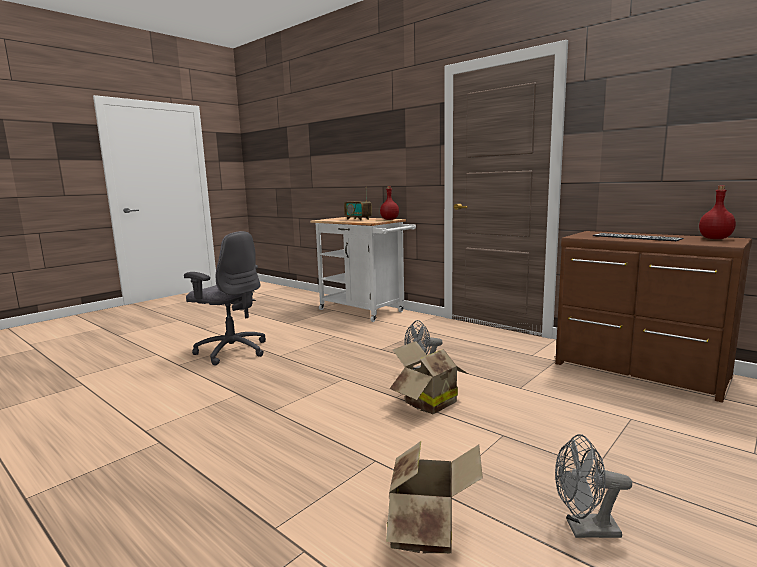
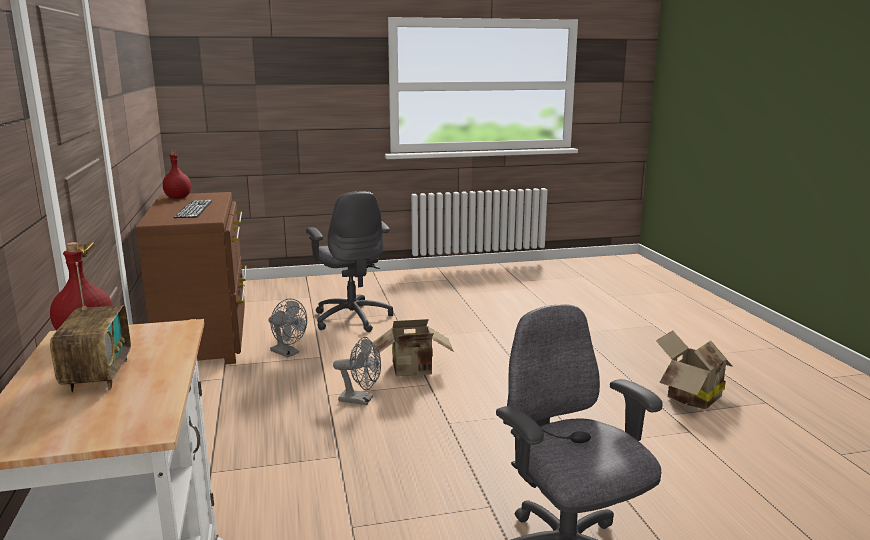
camera: 145 degrees left, 5 degrees up
cardboard box [386,441,483,554] -> cardboard box moved to [656,330,733,409]
grey fan [555,434,632,538] -> grey fan moved to [269,299,307,358]
none -> grey office chair [306,191,393,332]

